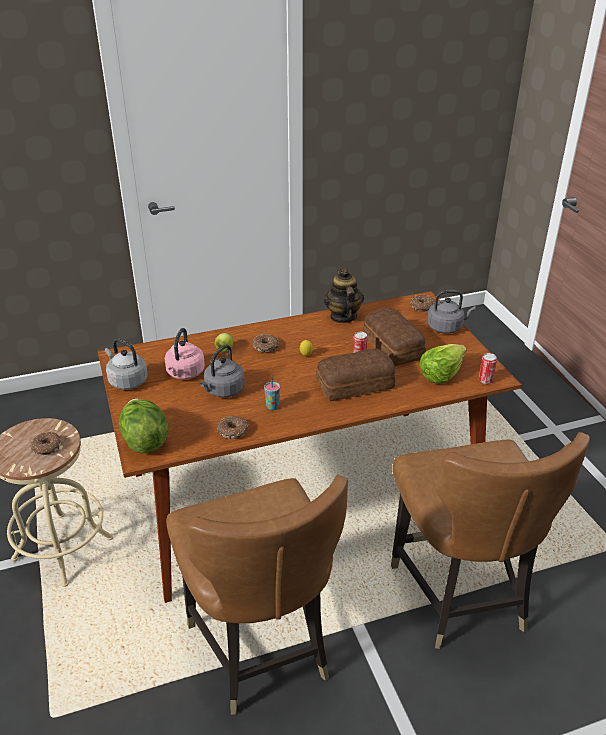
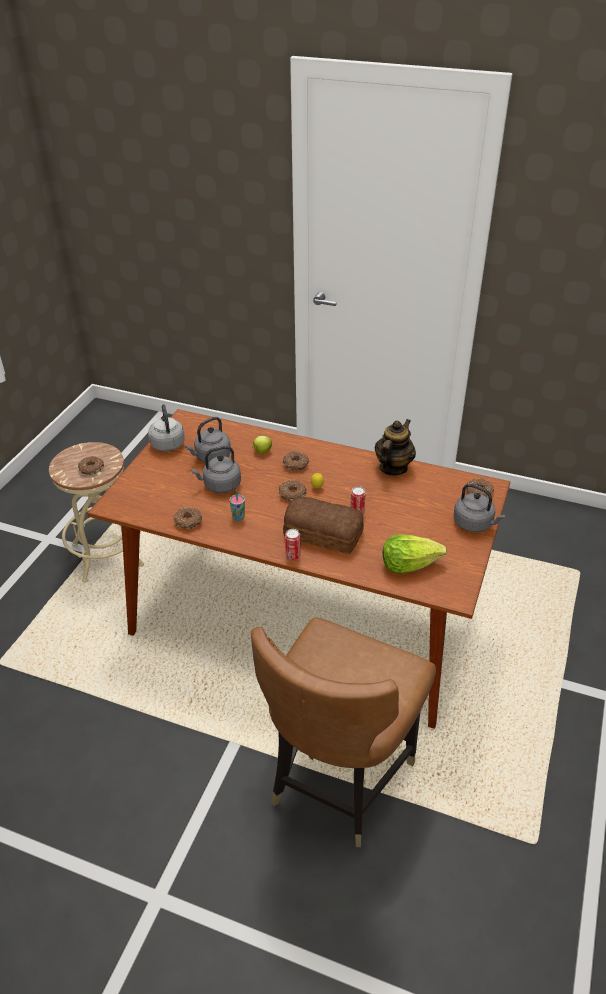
camera: 40 degrees right, 5 degrees up
lettuce [119,399,169,453] -> none
pink kettle [165,328,205,380] -> grey kettle [185,417,231,462]
brown chair [166,475,348,715] -> none
bread [363,308,426,366] -> none
can [479,353,497,384] -> can moved to [285,529,301,560]
none -> donut [279,480,307,501]

